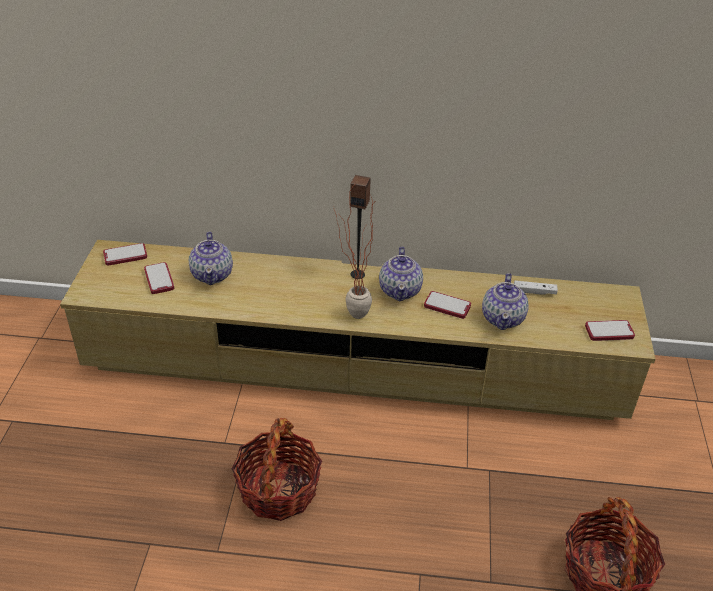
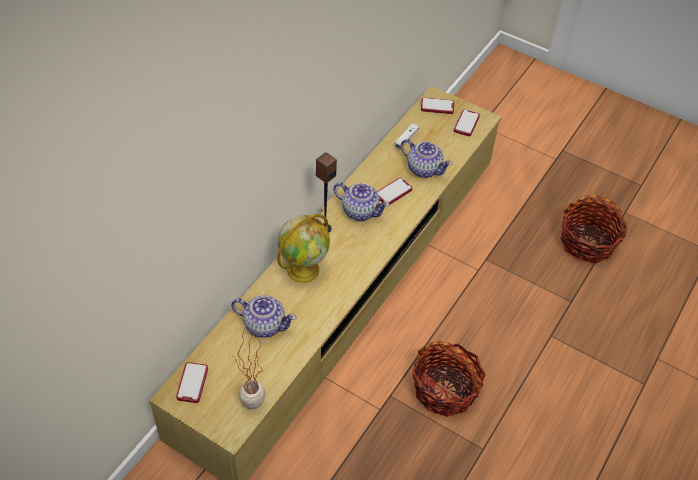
camera: 65 degrees left, 10 degrees up
phone [144,262,174,294] -> phone moved to [421,97,454,114]
potted plant [333,188,376,319] -> potted plant moved to [231,318,265,409]
none -> globe [277,214,330,283]

